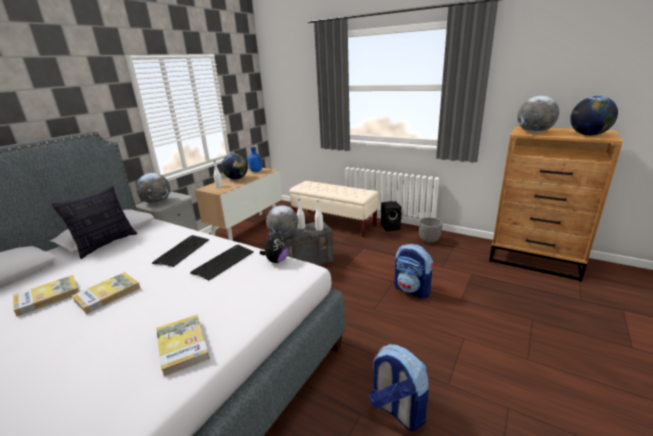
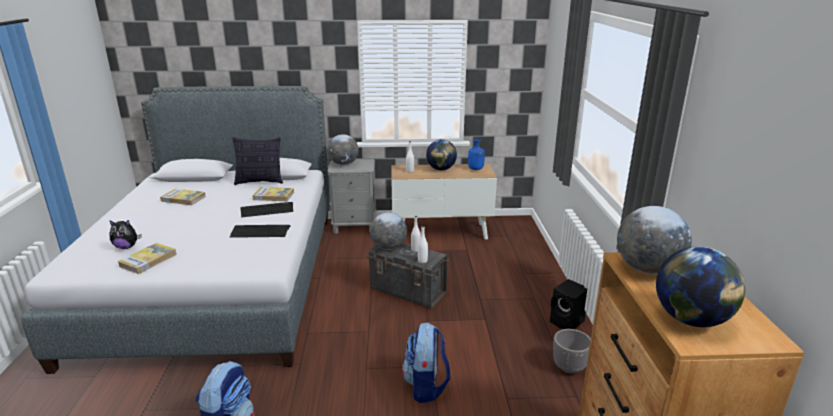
camera: 55 degrees right, 0 degrees up
book [71,272,140,314] -> book moved to [252,187,294,201]
plush toy [260,229,288,263] -> plush toy moved to [109,220,142,249]
beige bench [290,181,379,237] -> none

